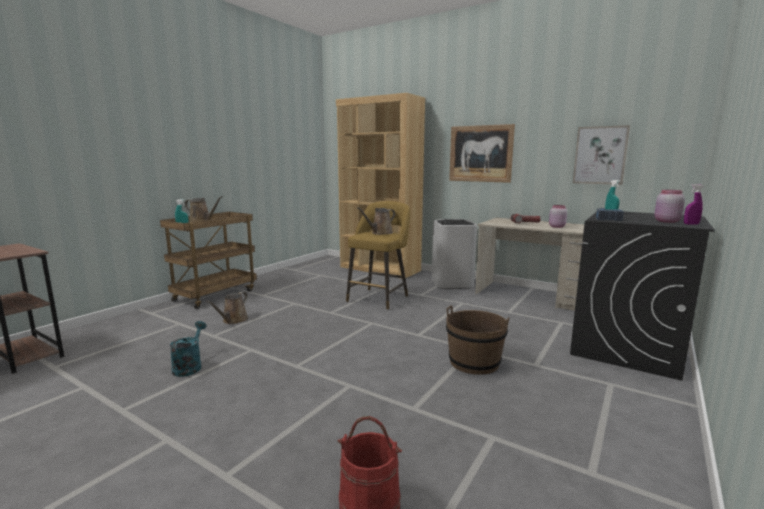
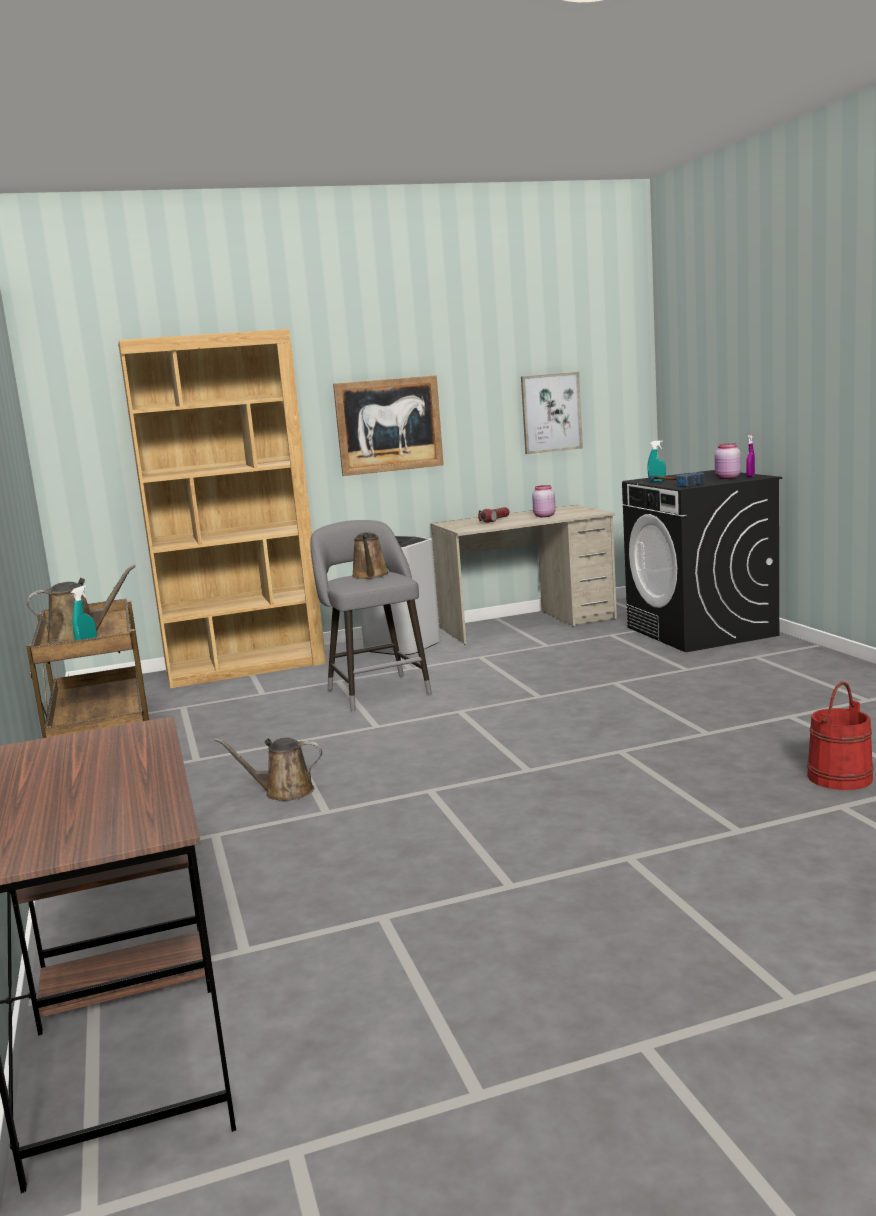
camera: 50 degrees left, 0 degrees up
turquoise watering can [170,321,206,377] -> none
brown watering can [206,292,248,324] -> brown watering can turned 120 degrees clockwise [214,738,322,801]
yellow stool [346,201,410,310] -> grey stool [310,520,432,711]
brown bucket [446,305,510,375] -> none

